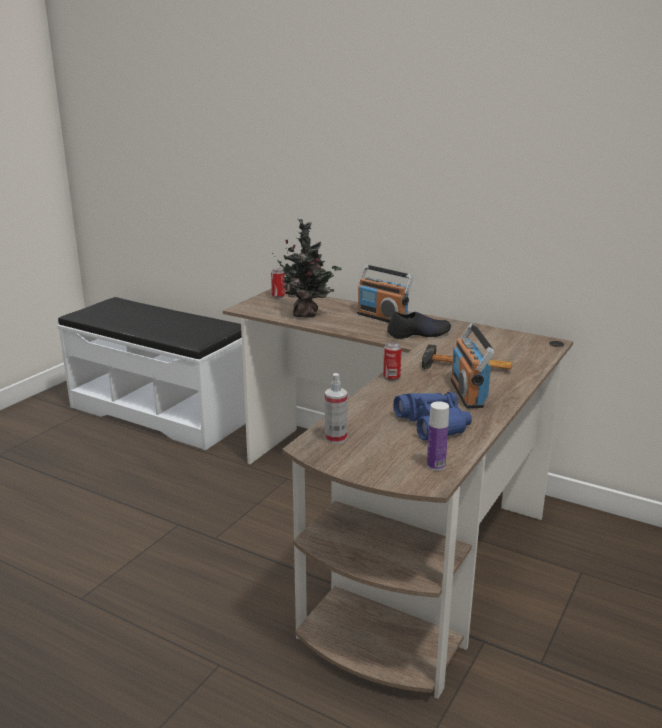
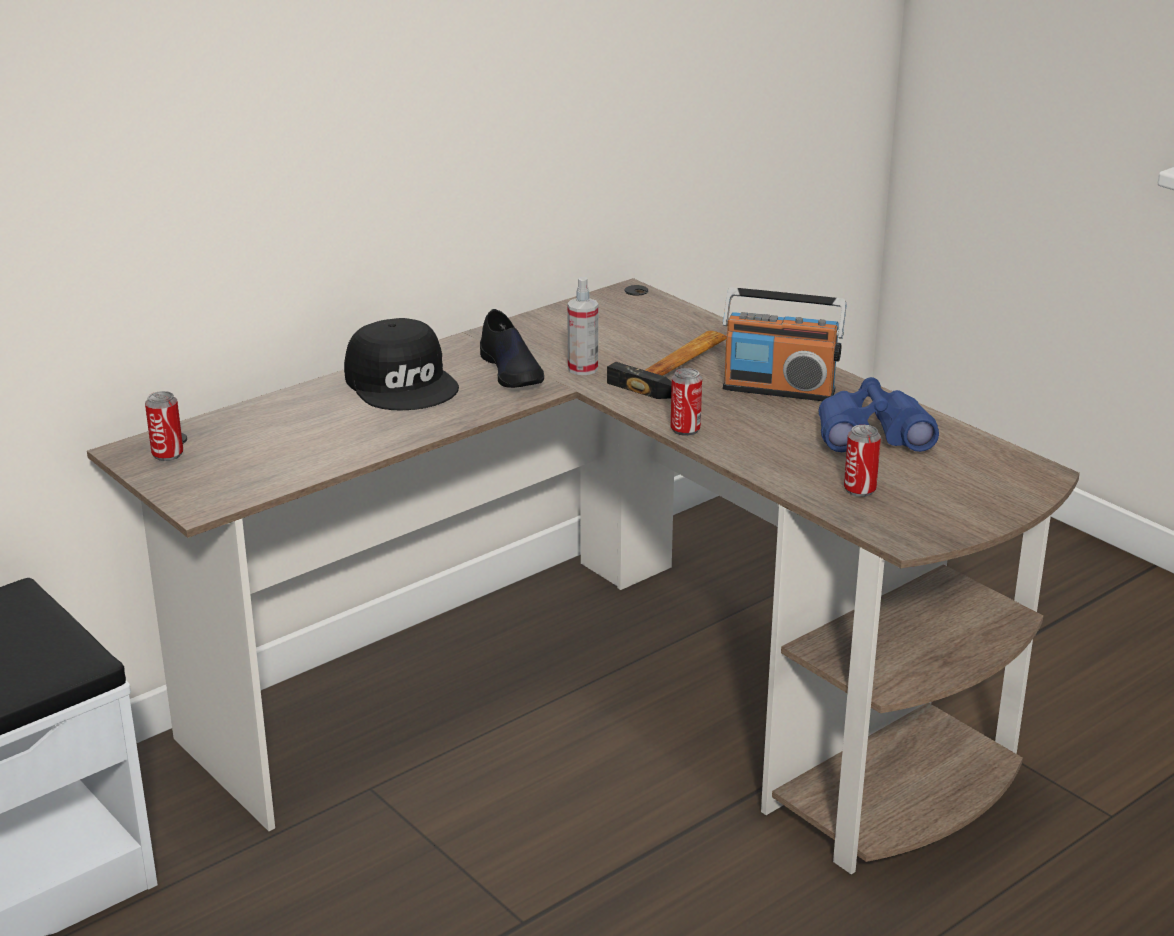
camera: 70 degrees left, 5 degrees up
potted plant [272,219,342,318] -> none
spray bottle [325,373,347,444] -> spray bottle moved to [567,277,598,375]
radio [357,264,414,323] -> black cap [344,318,459,411]
black shoe [387,311,451,339] -> black shoe turned 150 degrees clockwise [480,309,544,388]
bottle [427,401,449,471] -> none
none -> can [844,425,881,497]

